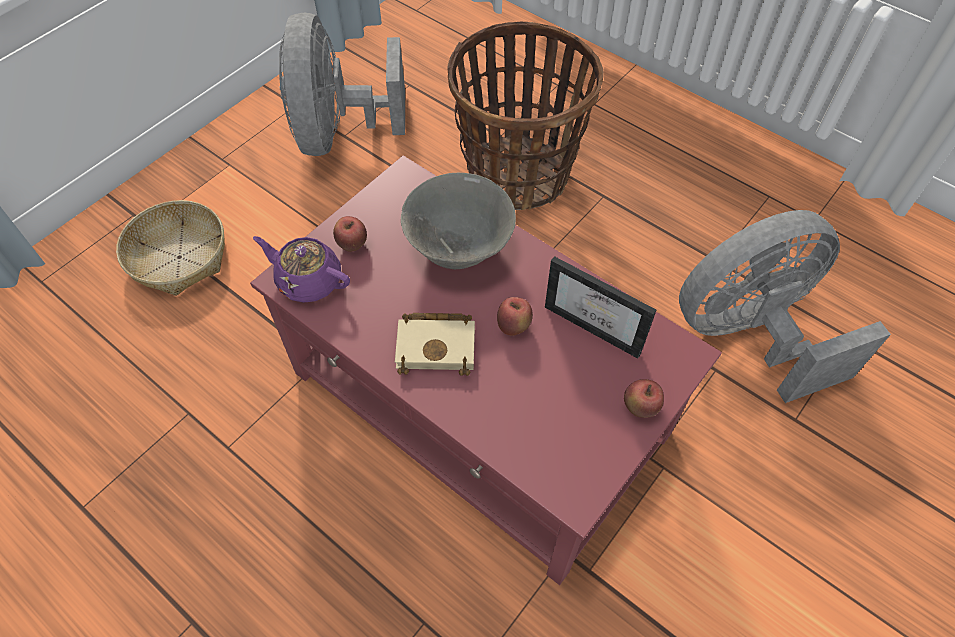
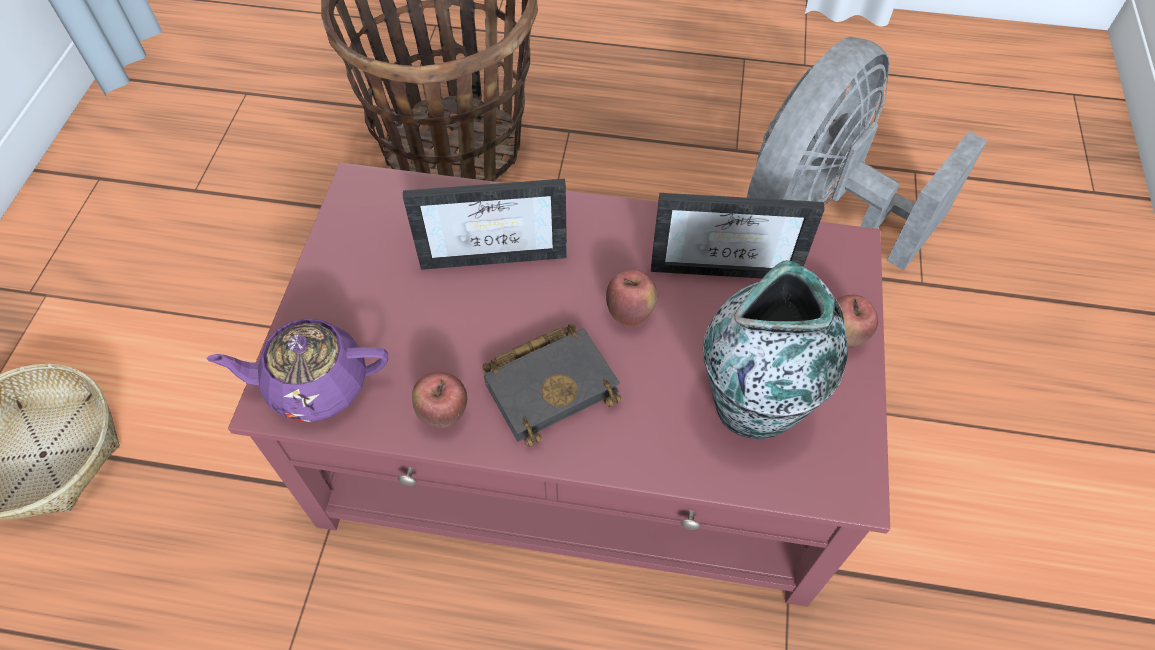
camera: 30 degrees left, 0 degrees up
grey fan [279,13,405,156] -> none
apple [333,216,367,252] -> apple moved to [412,372,467,428]
beige book [395,313,475,376] -> black book [483,323,621,447]
grey bowl [401,173,516,269] -> picture frame [403,178,567,270]
none -> vase [703,260,848,439]

